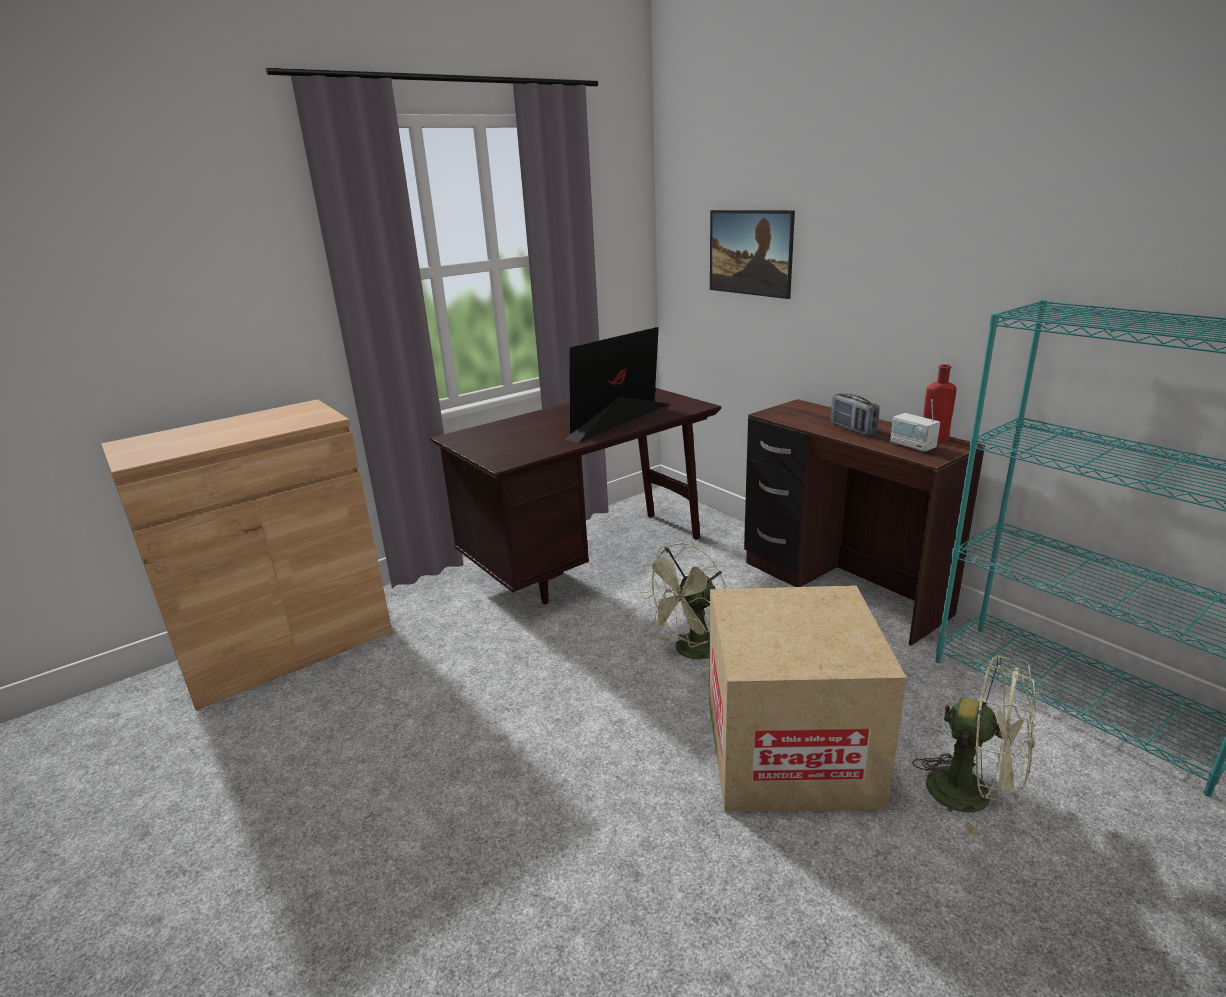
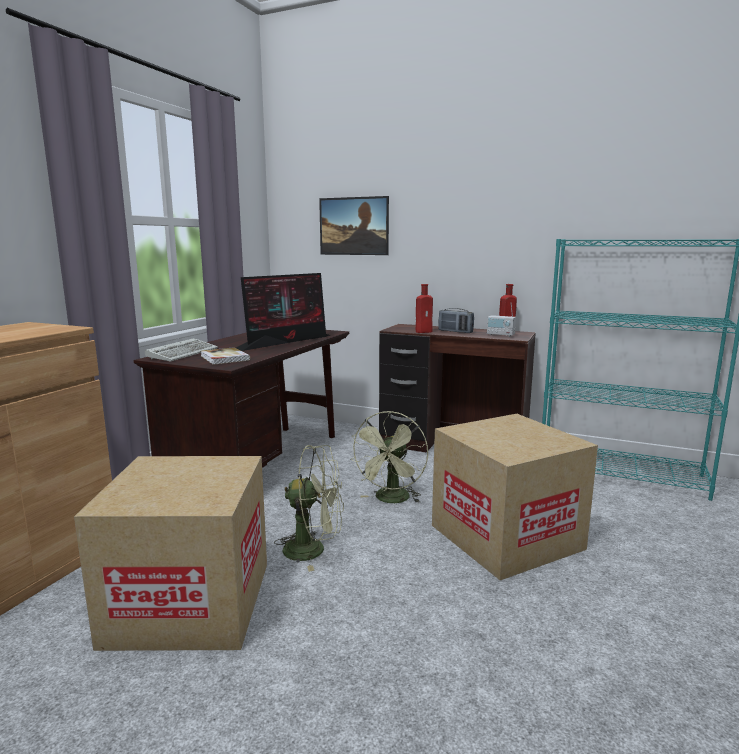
camera: 30 degrees left, 10 degrees down
monitor [564,327,669,443] -> monitor turned 150 degrees counterclockwise [236,273,330,351]
green fan [912,655,1036,836] -> green fan moved to [274,445,344,572]
none -> cardboard box [74,456,267,651]
none -> keyboard [145,338,218,362]
none -> book [201,347,250,365]
none -> red bottle [416,284,433,333]

